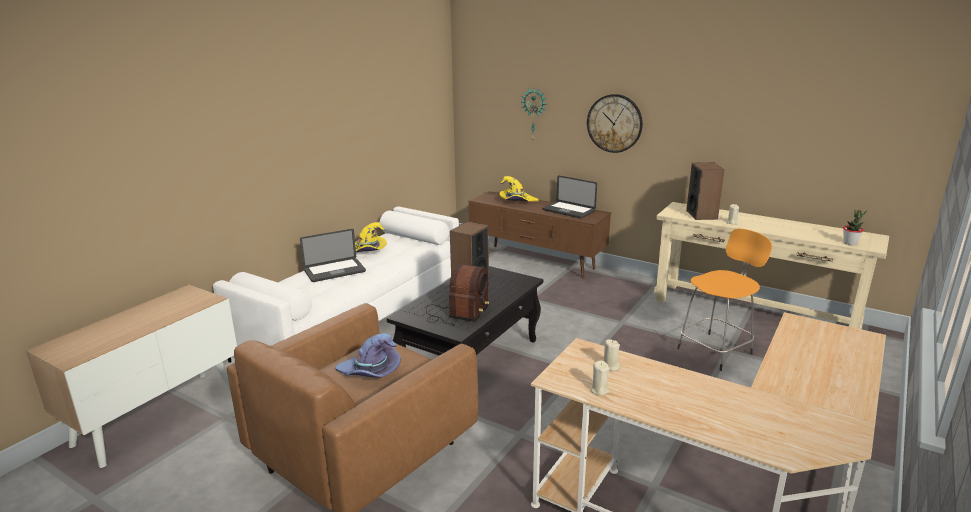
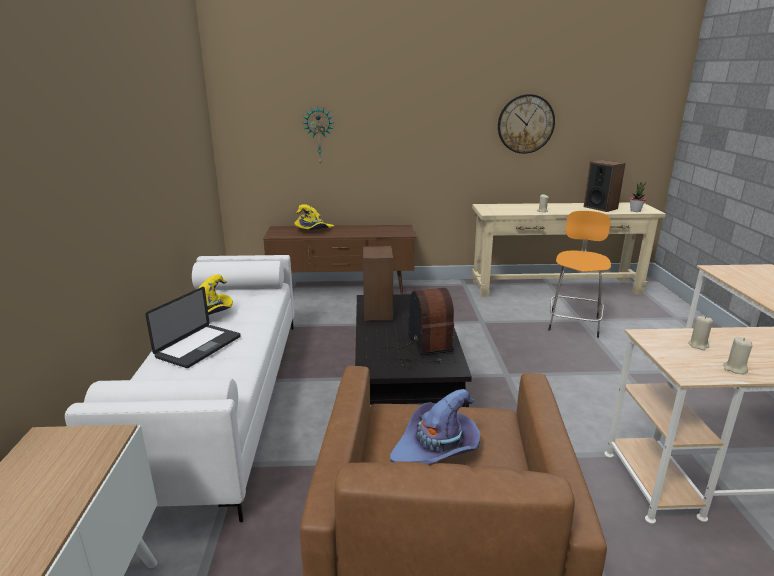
camera: 35 degrees left, 0 degrees up
laptop [543,175,597,218] -> none
wall clock [587,94,643,153] -> wall clock moved to [498,94,555,154]
speaker [686,162,725,220] -> speaker moved to [584,160,626,212]

